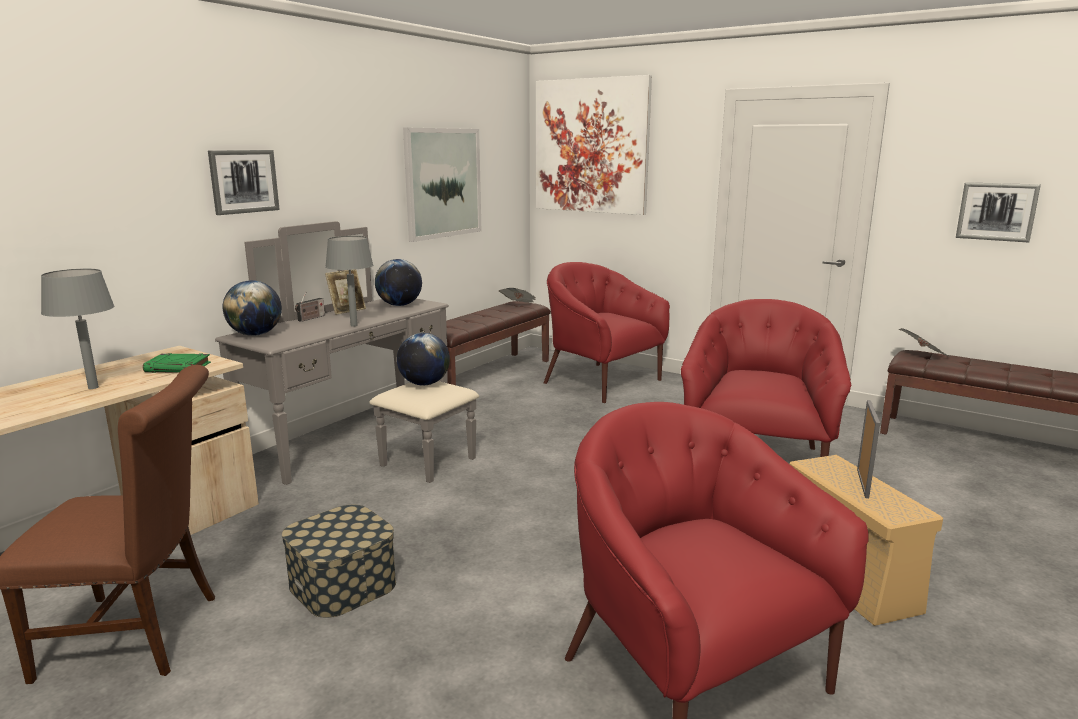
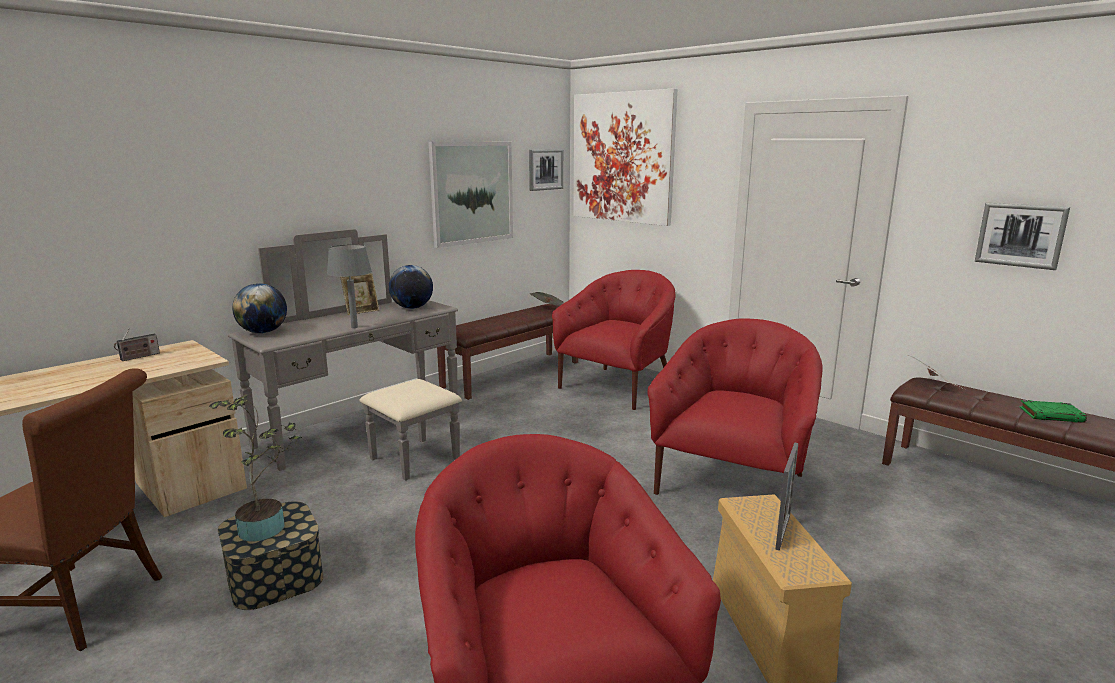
camera: 10 degrees right, 0 degrees up
grey table lamp [41,269,114,389] -> none
green book [143,353,211,373] -> green book moved to [1020,400,1087,423]
picture [208,150,280,215] -> picture moved to [529,149,563,191]
radio [295,292,325,322] -> radio moved to [114,328,160,361]
globe [397,333,450,385] -> none
red armchair [544,262,670,403] -> red armchair turned 75 degrees clockwise [552,270,676,410]
none -> potted plant [209,395,302,541]

